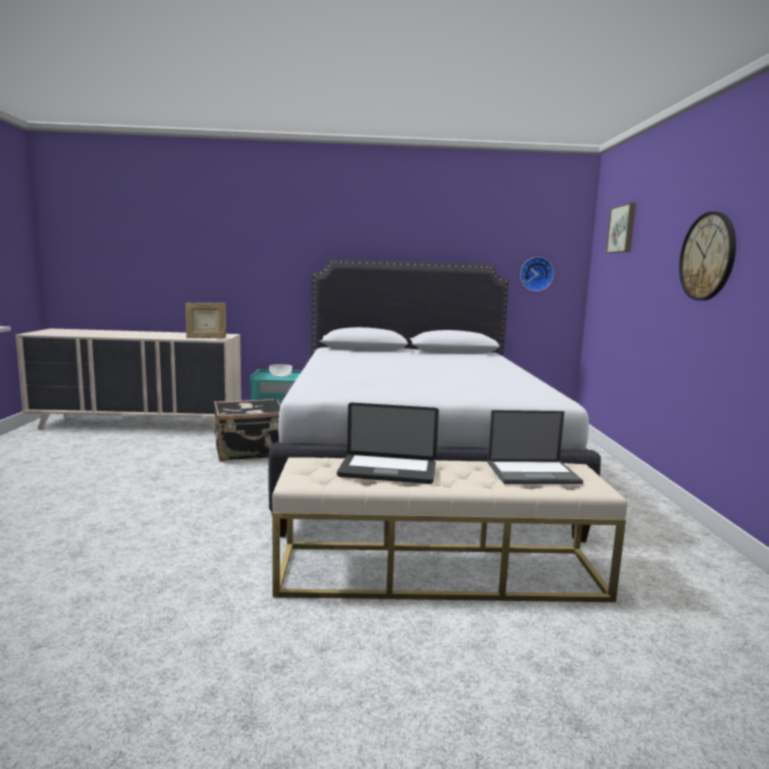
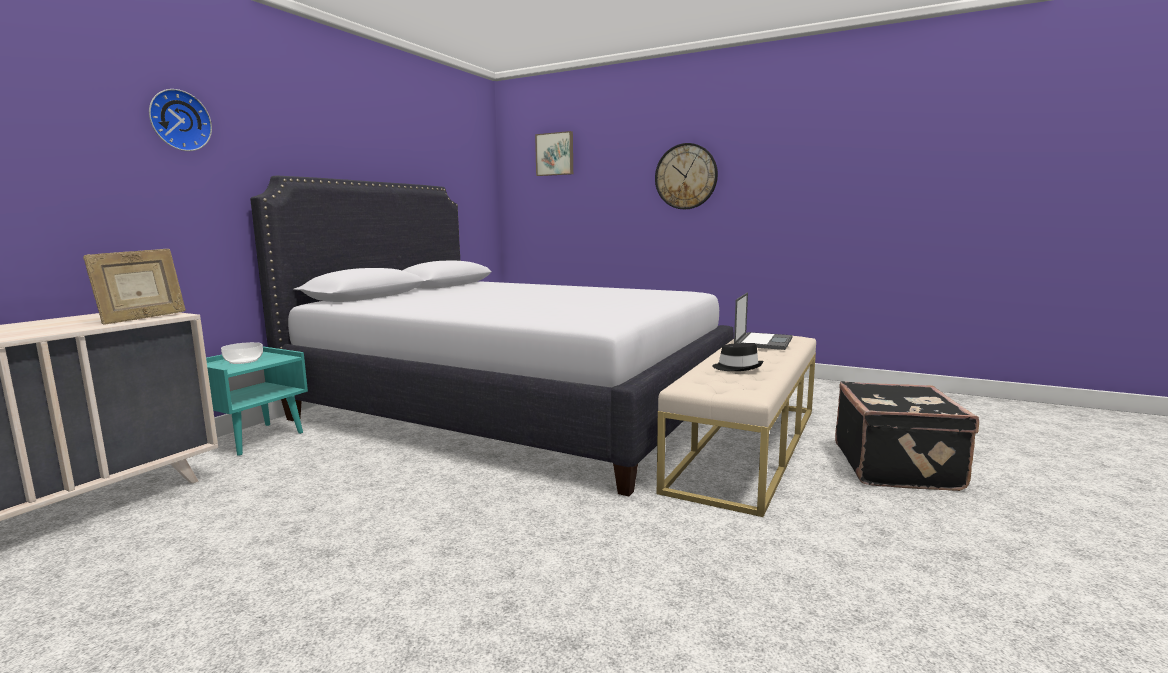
camera: 60 degrees left, 0 degrees up
black suitcase [214,398,281,461] -> black suitcase moved to [835,381,979,491]
laptop [337,403,439,484] -> black hat [712,343,763,371]
wall clock [520,257,554,291] -> wall clock moved to [149,89,212,151]

